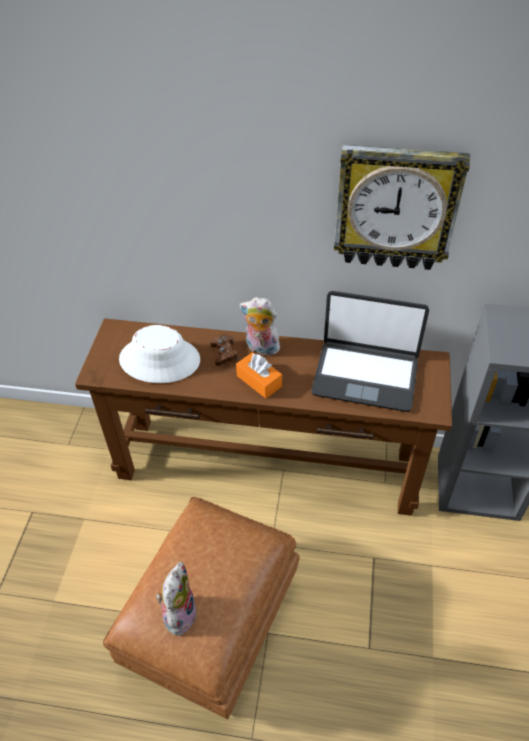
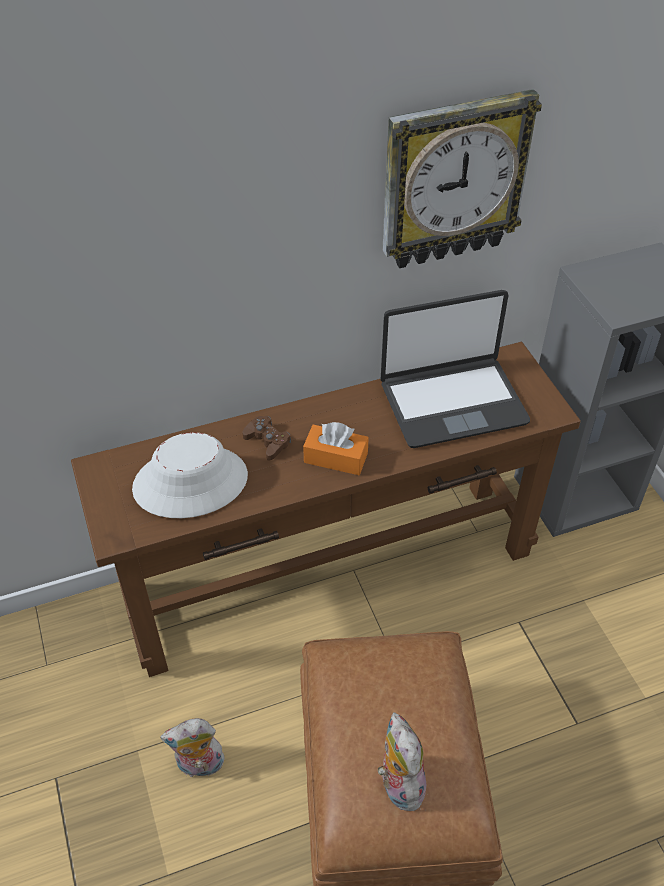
camera: 30 degrees left, 0 degrees up
plush toy [239,297,282,356] -> plush toy moved to [160,718,225,777]

